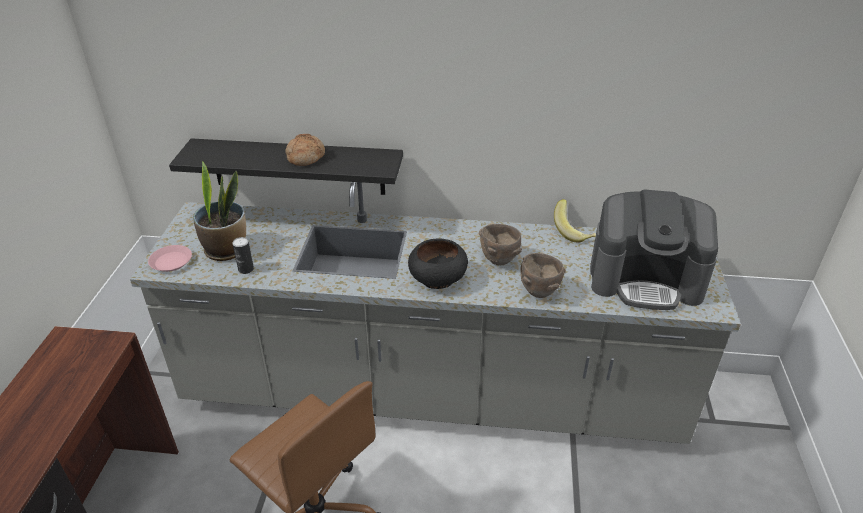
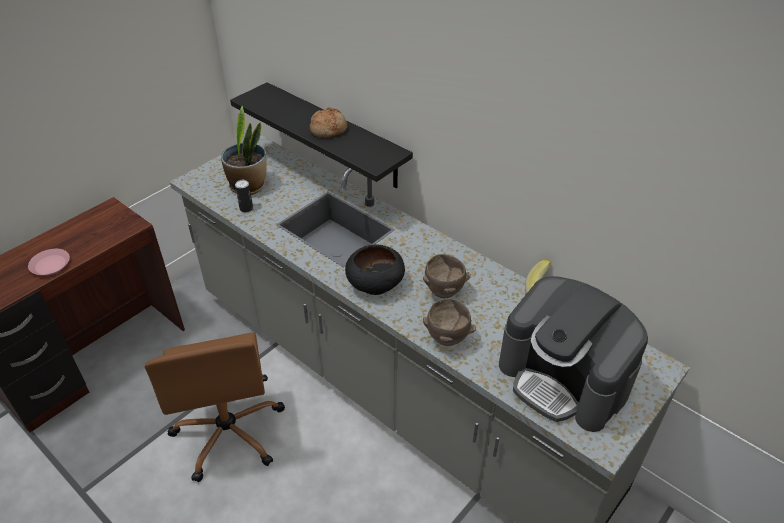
camera: 35 degrees right, 5 degrees up
pink plate [148,245,192,272] -> pink plate moved to [28,249,70,275]

